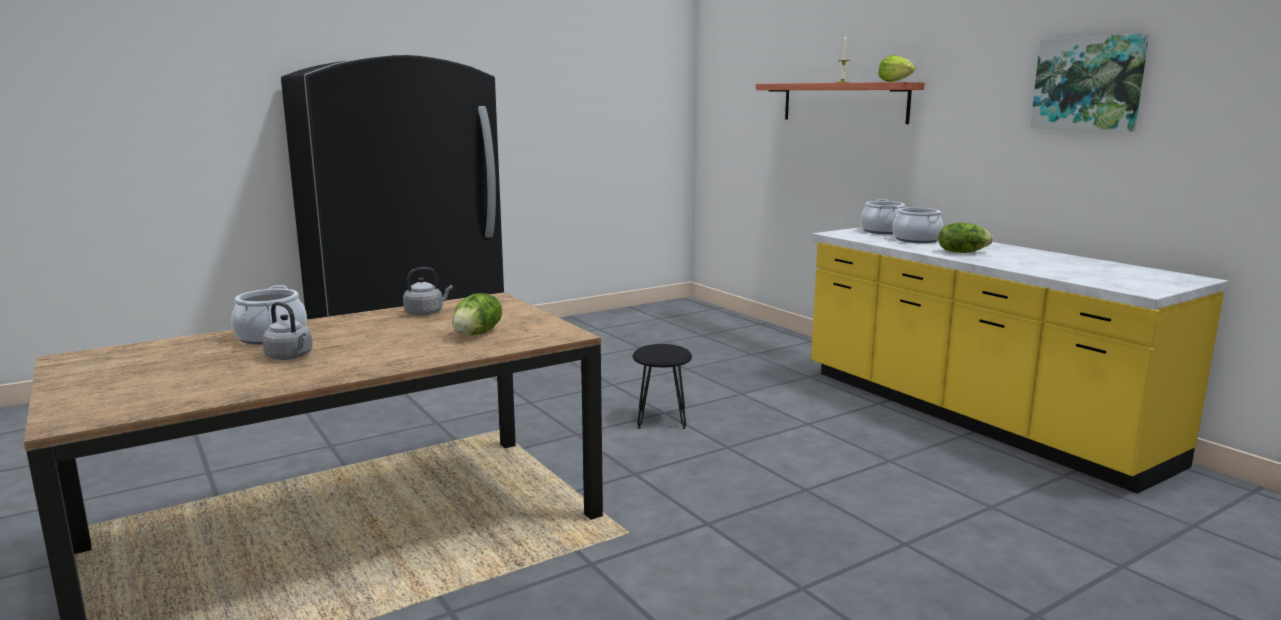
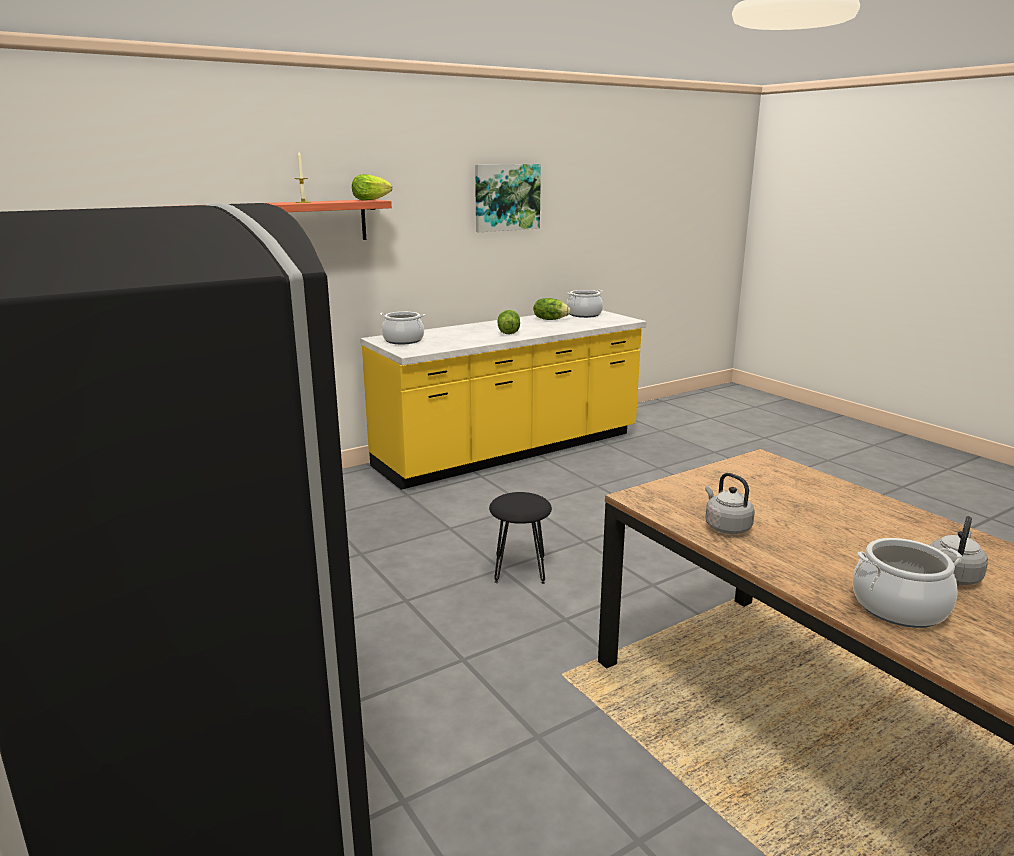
camera: 90 degrees left, 5 degrees up
lettuce [452,293,502,335] -> lettuce moved to [534,298,570,320]
cooking pot [892,206,943,243] -> cooking pot moved to [567,290,603,318]

